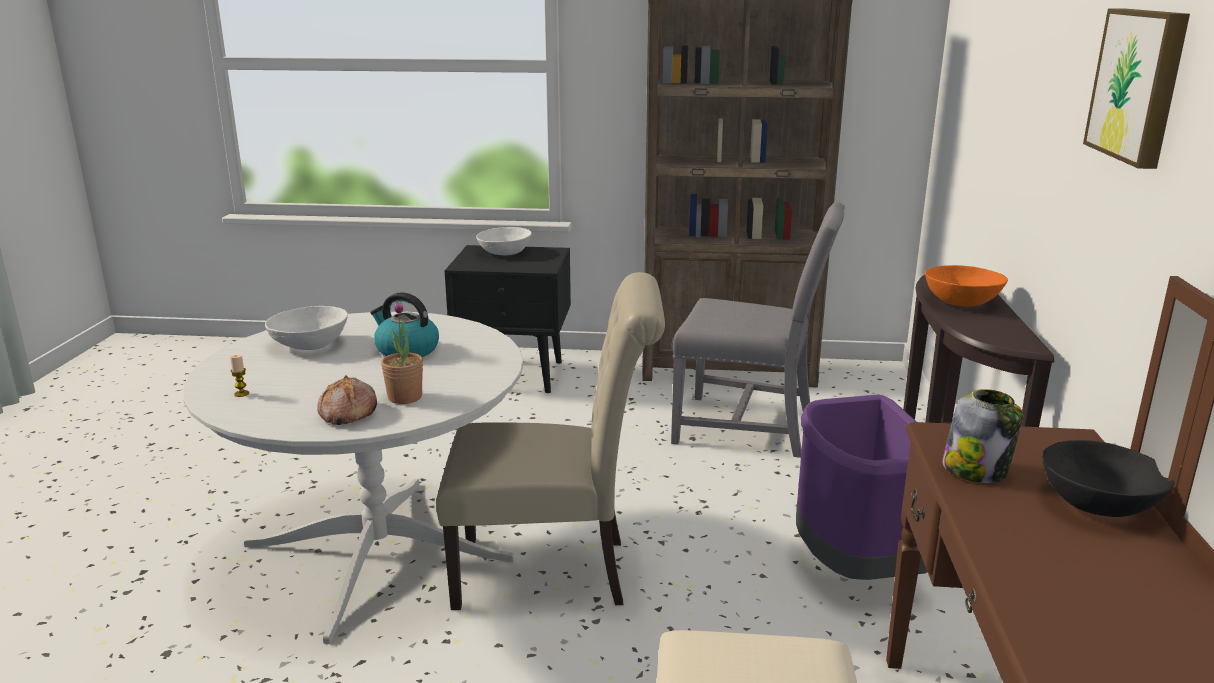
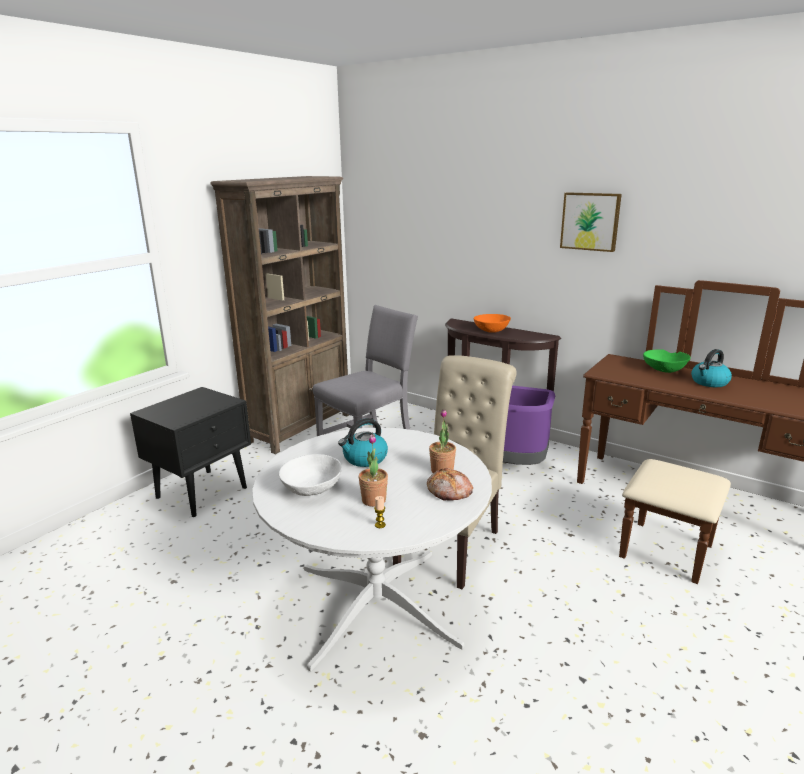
camera: 60 degrees left, 0 degrees up
white bowl [476,227,532,255] -> none
jar [942,389,1023,483] -> none
black bowl [1043,440,1175,517] -> green bowl [643,349,690,373]
none -> potted plant [358,435,388,507]
none -> kettle [691,349,732,387]

